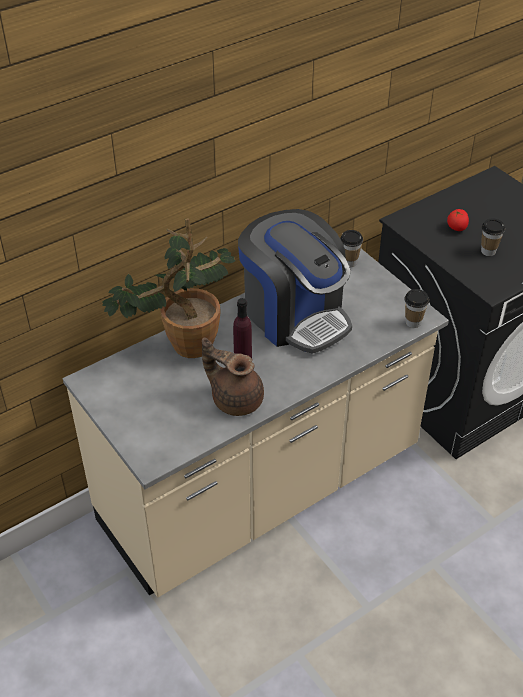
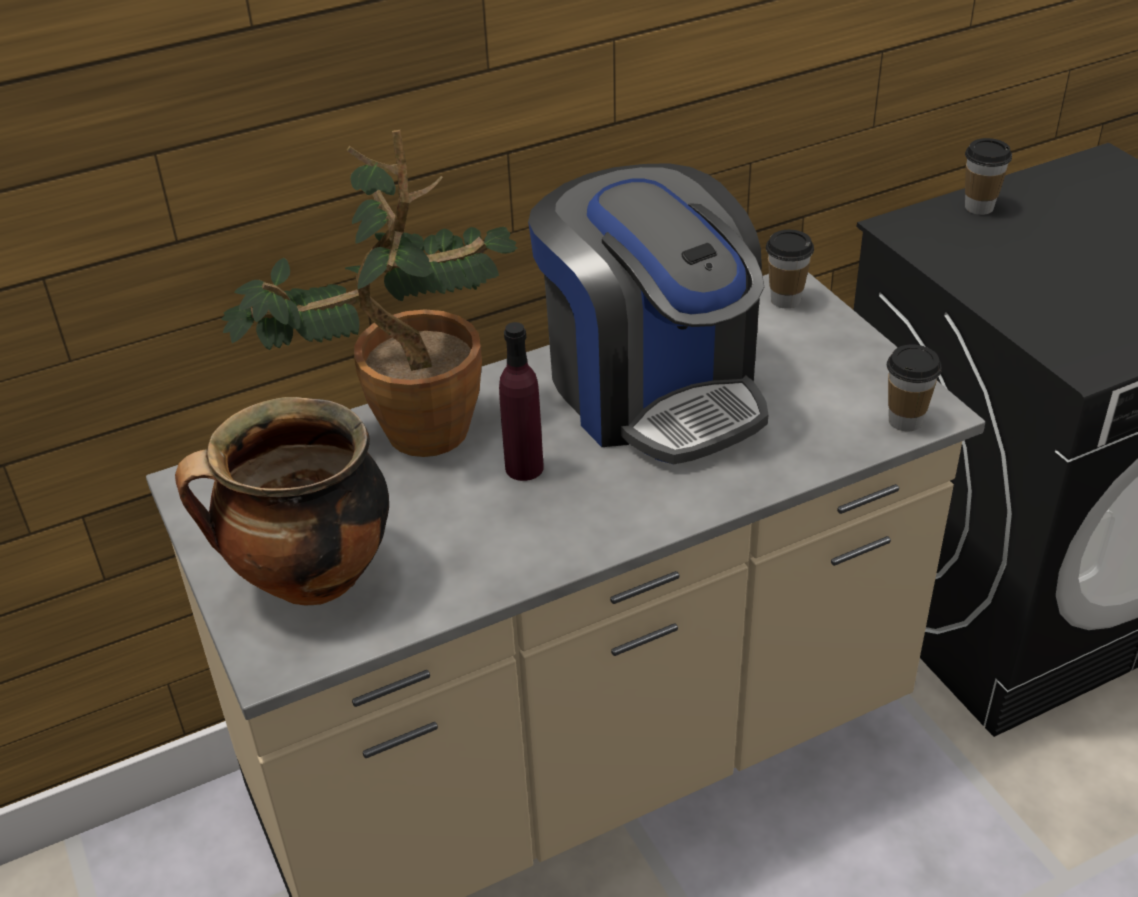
camera: 10 degrees right, 5 degrees down
brown teapot [202,337,264,416] -> none
tomato [447,209,469,231] -> none
cup [481,218,505,256] -> cup moved to [965,138,1012,215]
none -> cooking pot [175,397,389,606]

